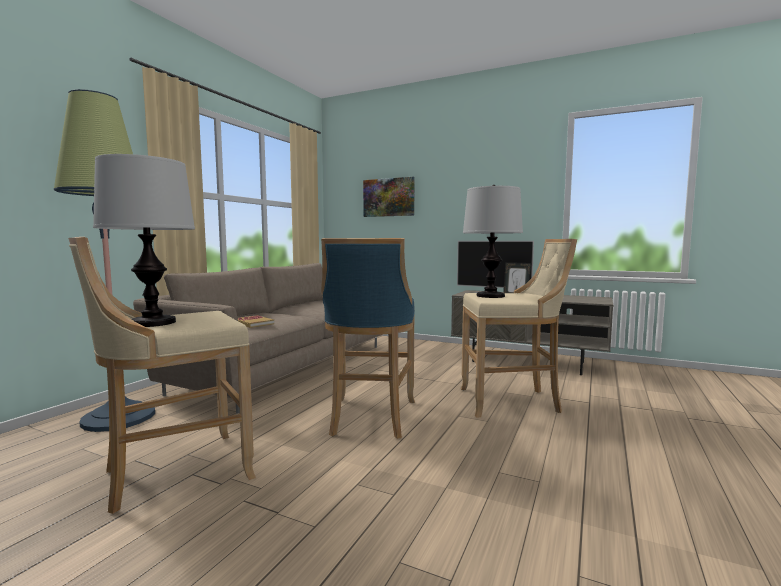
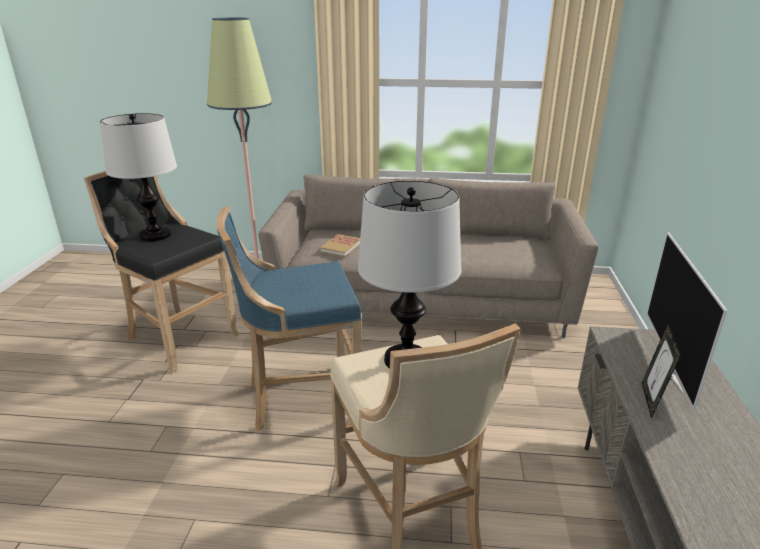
camera: 70 degrees right, 20 degrees up
beige stool [68,237,256,514] -> black stool [84,171,239,373]
picture [363,177,415,217] -> none

